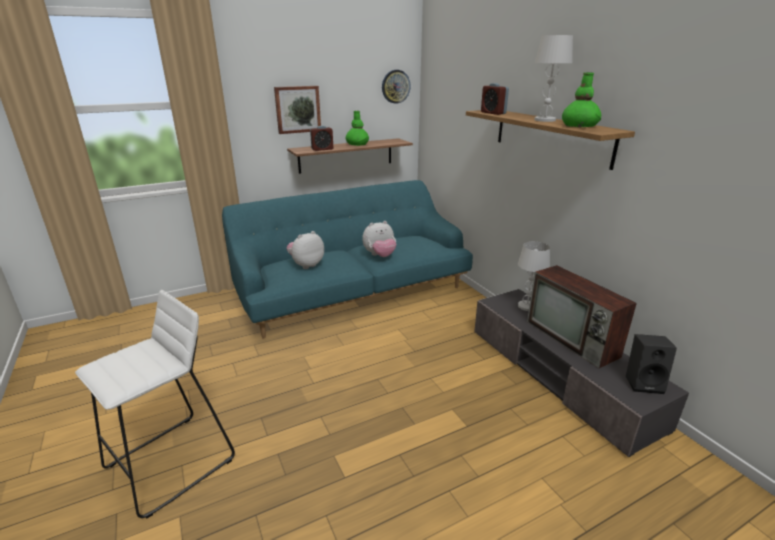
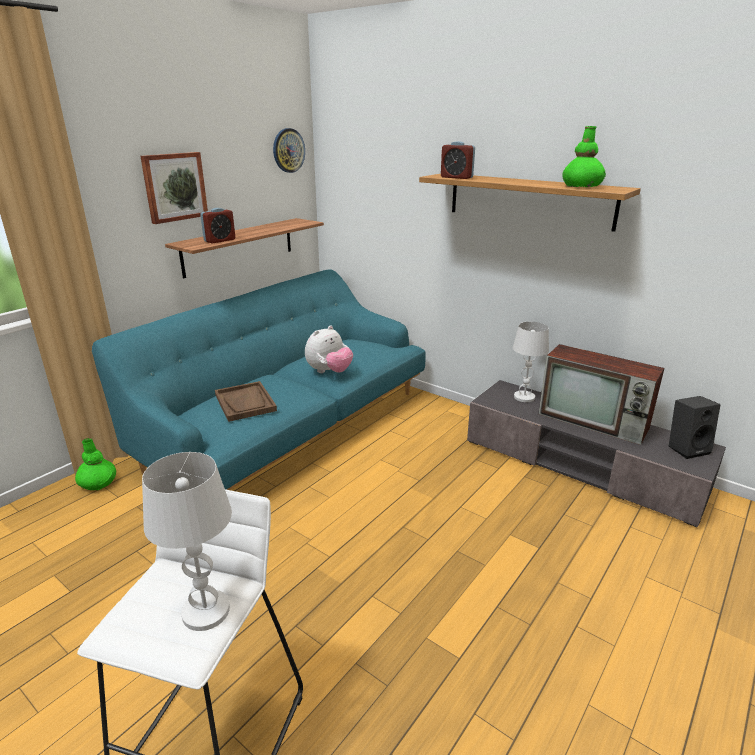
camera: 25 degrees left, 0 degrees up
plush toy [287,231,324,269] -> brown tray [215,381,277,422]
green vase [345,111,369,146] -> green vase moved to [75,438,116,490]
white table lamp [534,35,573,122] -> white table lamp moved to [142,452,232,631]

